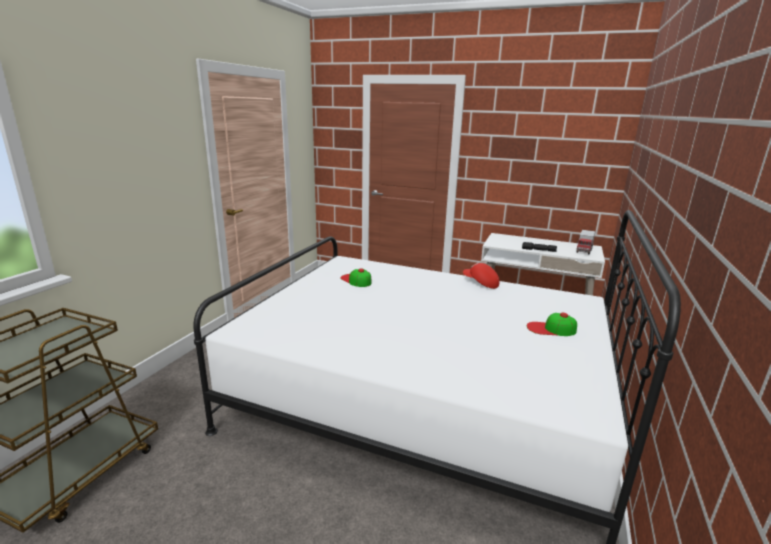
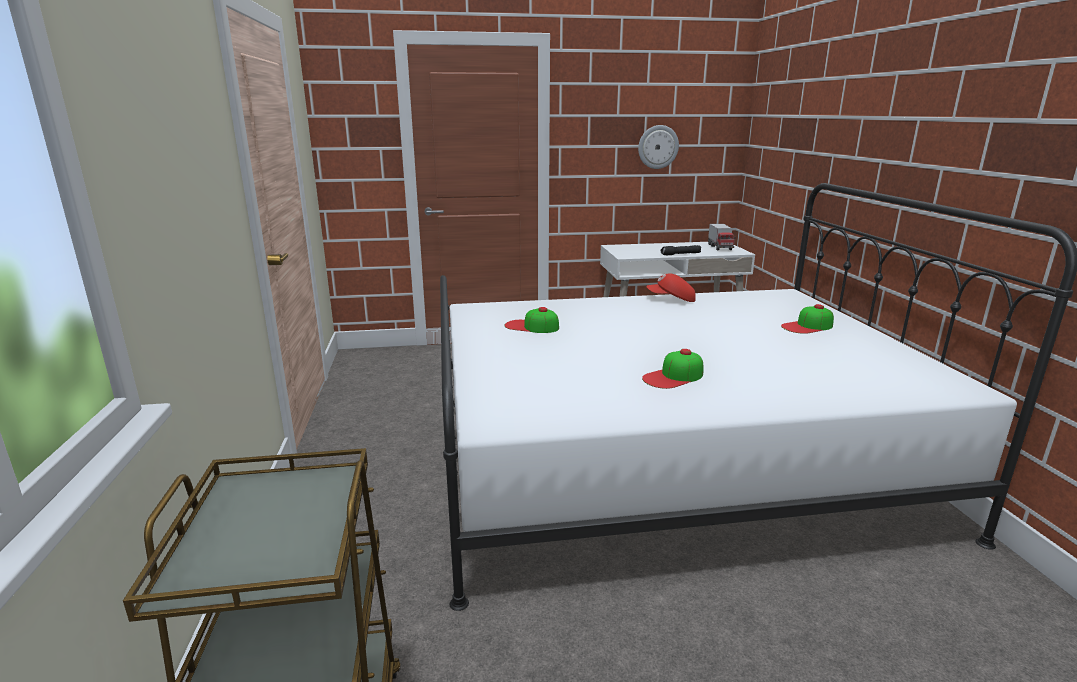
camera: 30 degrees left, 0 degrees up
none -> wall clock [638,125,679,169]
none -> cap [642,349,703,389]

